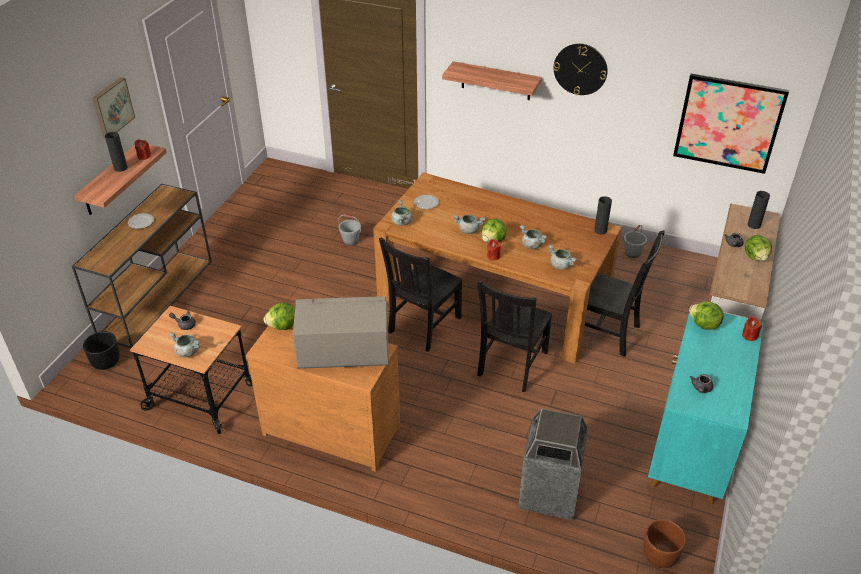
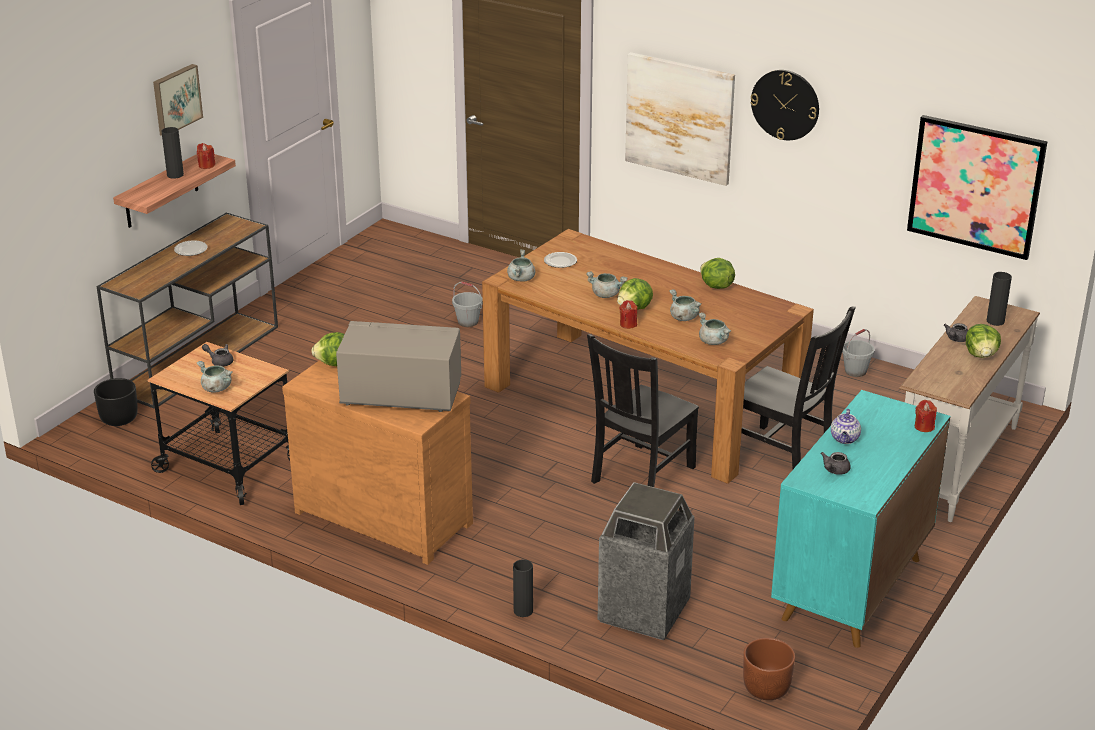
camera: 10 degrees right, 10 degrees down
black chair [379,238,463,352] -> none
shelf [442,61,542,100] -> picture [625,52,735,186]
black vase [594,196,612,234] -> black vase moved to [513,559,533,617]
lettuce [689,301,724,330] -> lettuce moved to [700,258,735,289]
none -> teapot [831,409,861,444]

